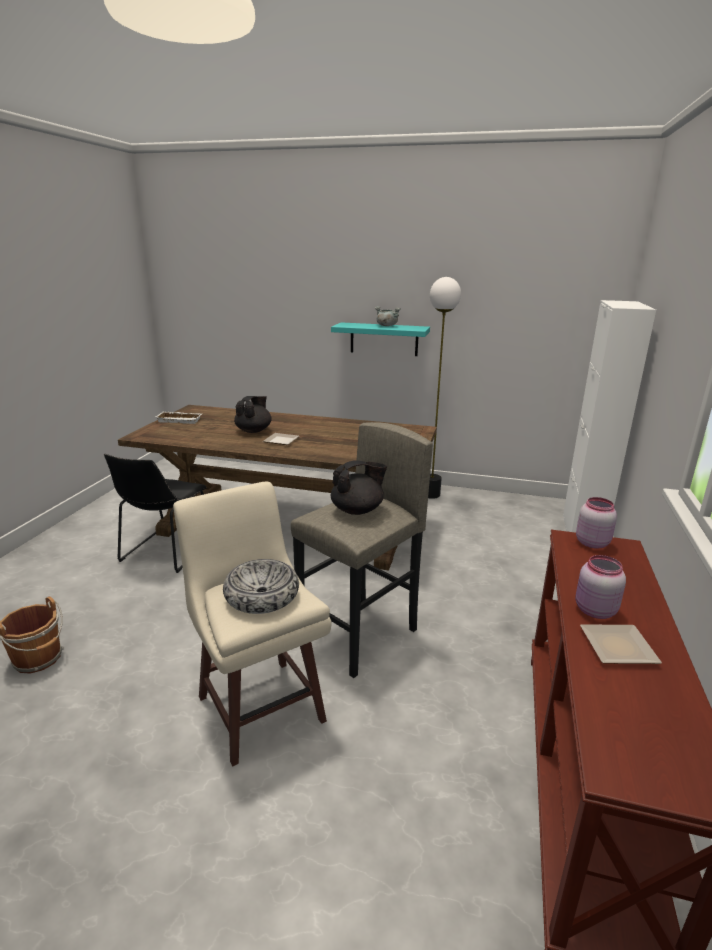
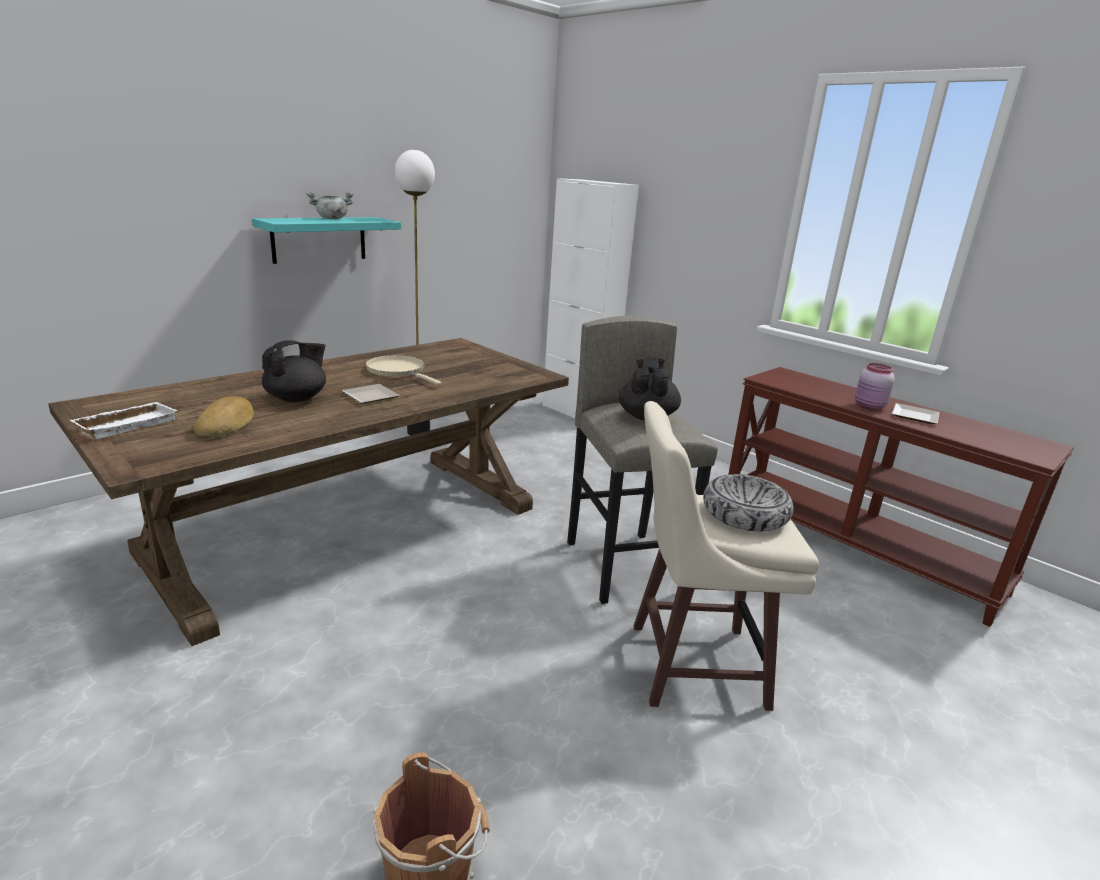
camera: 60 degrees left, 0 degrees up
black chair [104,454,207,573] -> none
black teapot [234,396,272,433] -> black teapot turned 75 degrees clockwise [262,340,326,402]
pink jar [576,497,617,549] -> none
none -> bread [194,396,254,437]
none -> beige frying pan [365,355,442,385]

